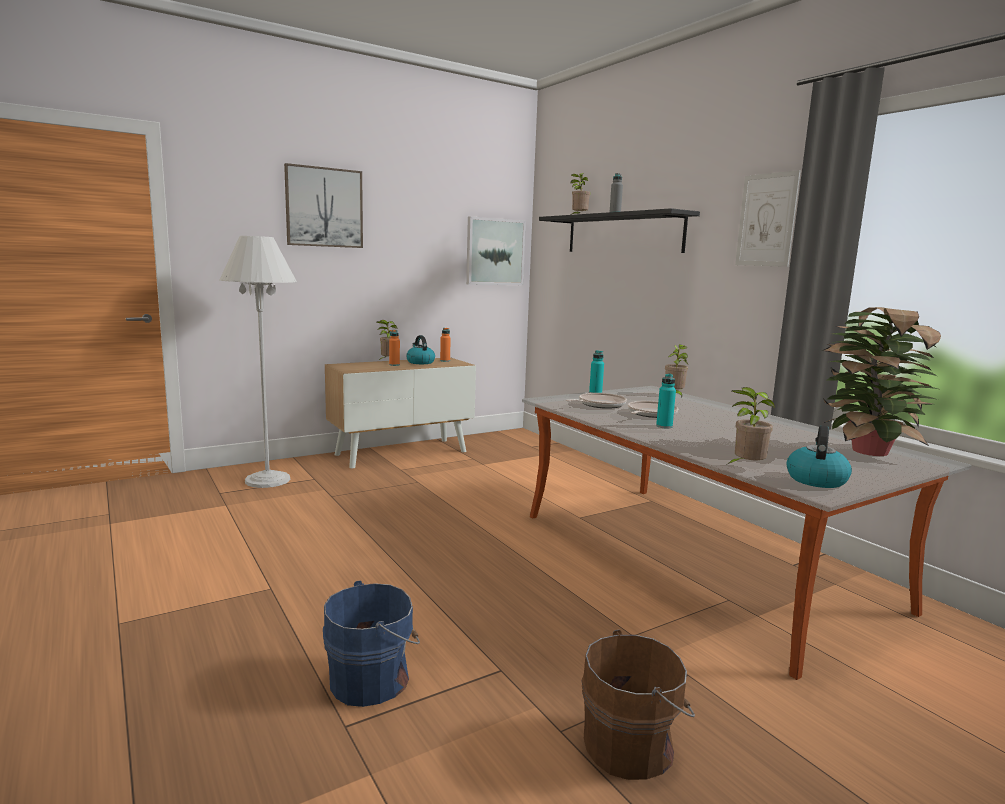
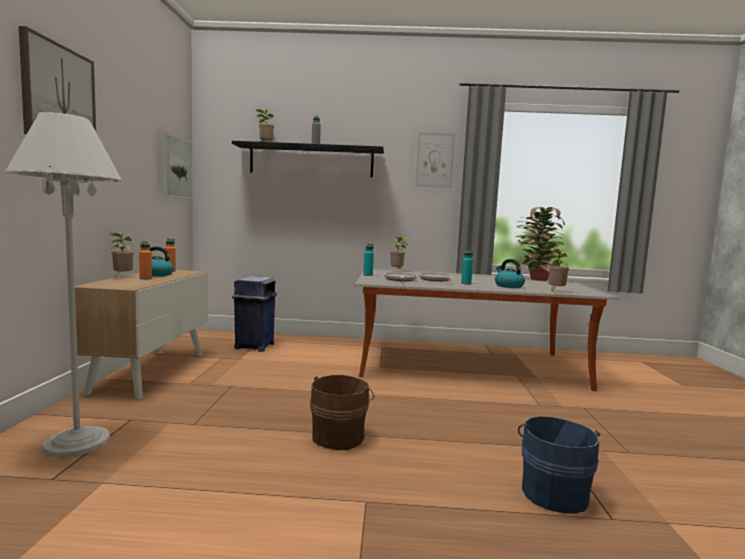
camera: 55 degrees left, 5 degrees down
brown bucket [582,630,695,780] -> brown bucket moved to [310,375,374,450]
kettle [787,425,852,488] -> kettle moved to [495,259,525,288]
none -> blue trash can [232,276,277,352]

